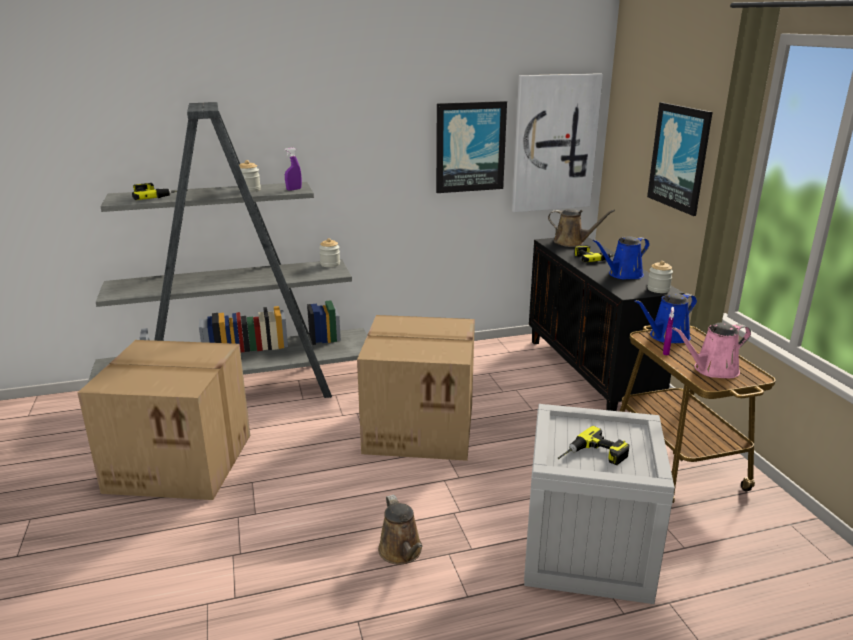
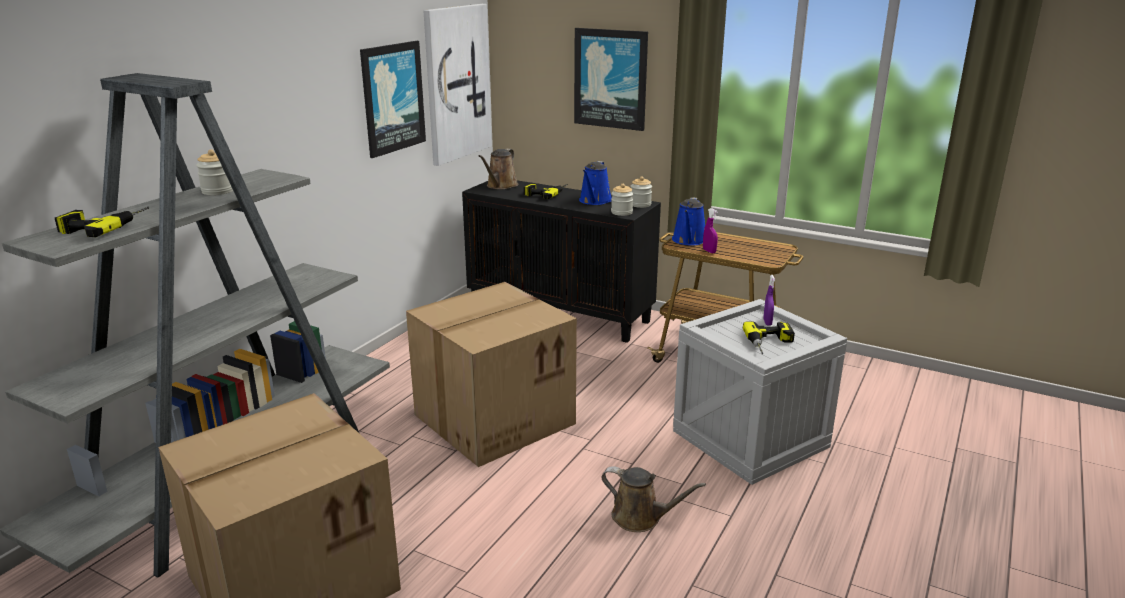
camera: 45 degrees left, 0 degrees up
purple spray bottle [284,148,302,191] -> purple spray bottle moved to [763,275,775,326]
jar [319,238,340,267] -> jar moved to [611,184,634,216]
brown watering can [548,209,615,247] -> brown watering can turned 135 degrees clockwise [479,149,518,189]
pink watering can [672,323,751,379] -> none

